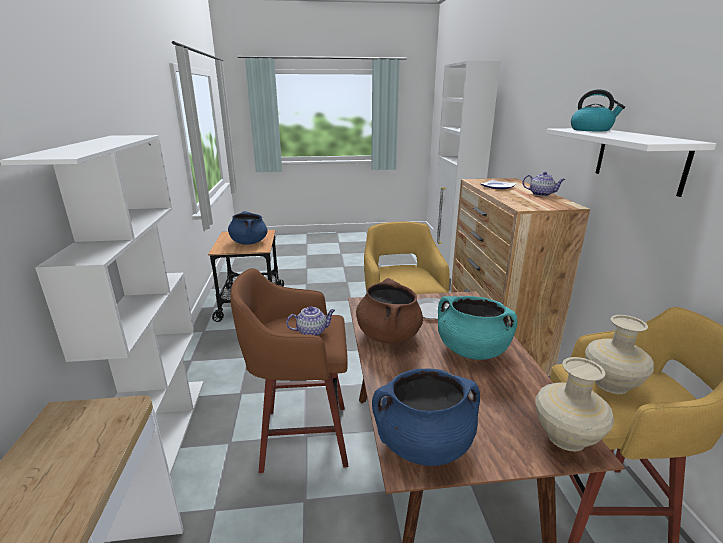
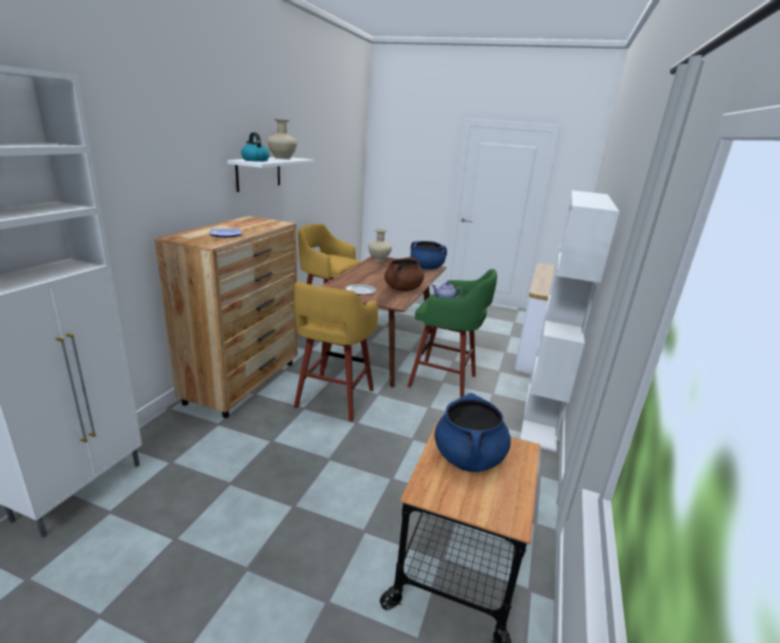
camera: 155 degrees left, 0 degrees up
brown stool [230,268,348,473] -> green stool [407,269,497,398]
turquoise cooking pot [438,296,518,360] -> none
teapot [523,172,565,196] -> none
beige vase [585,315,654,394] -> beige vase moved to [267,119,297,159]

